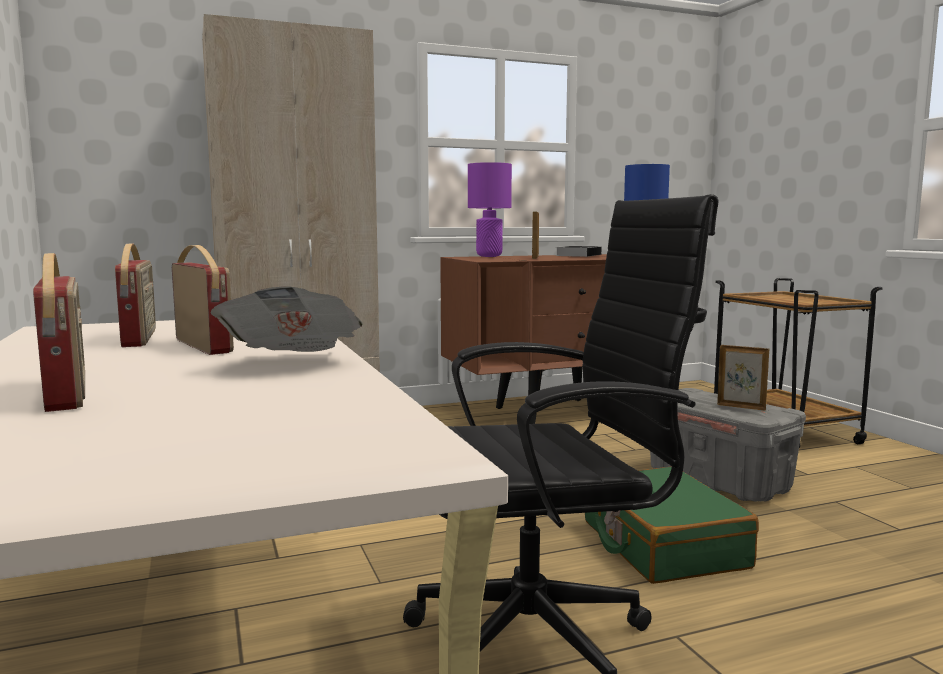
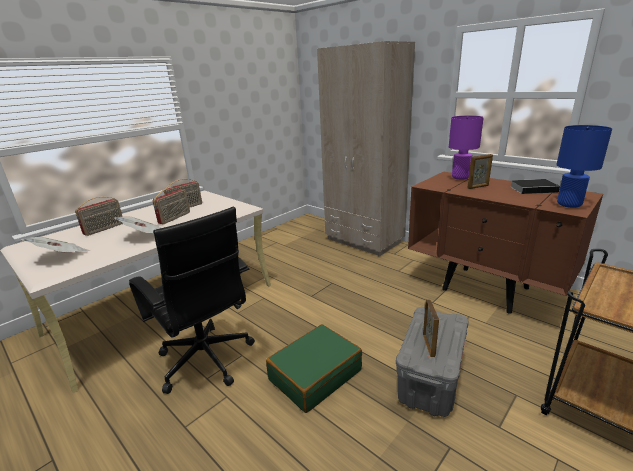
camera: 65 degrees right, 15 degrees up
none -> newspaper [20,237,90,253]

